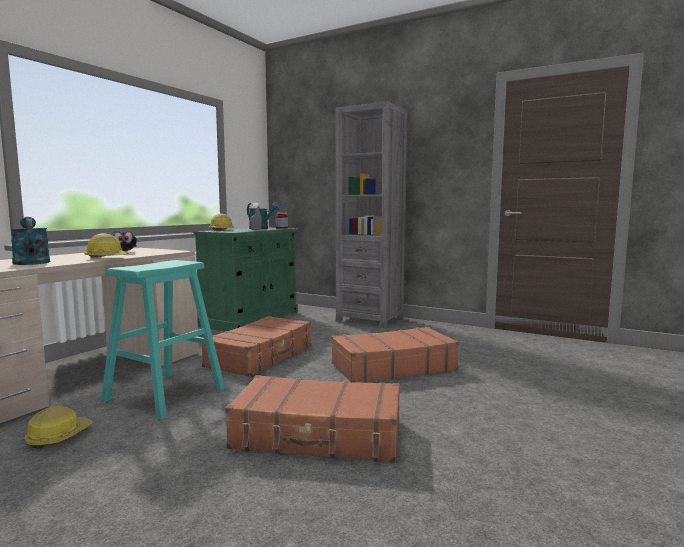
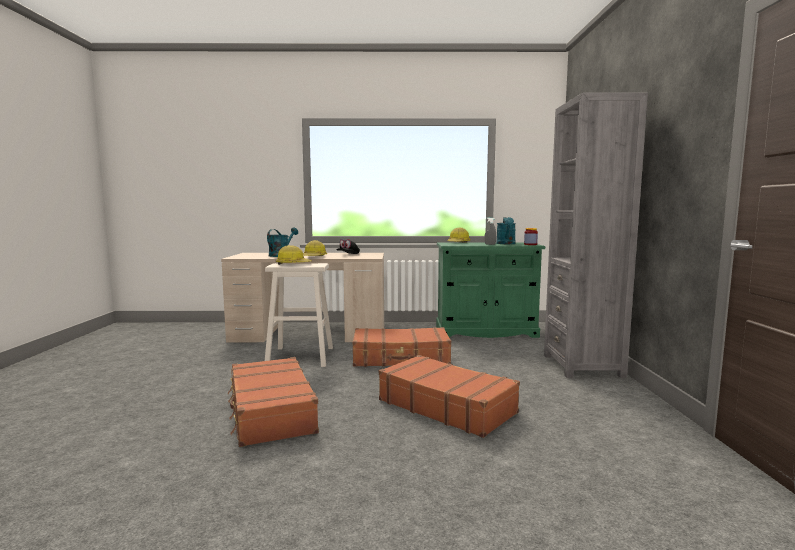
camera: 60 degrees right, 0 degrees up
hard hat [25,406,93,448] -> hard hat moved to [276,245,312,265]
turquoise stool [101,260,225,420] -> beige stool [265,263,333,367]

